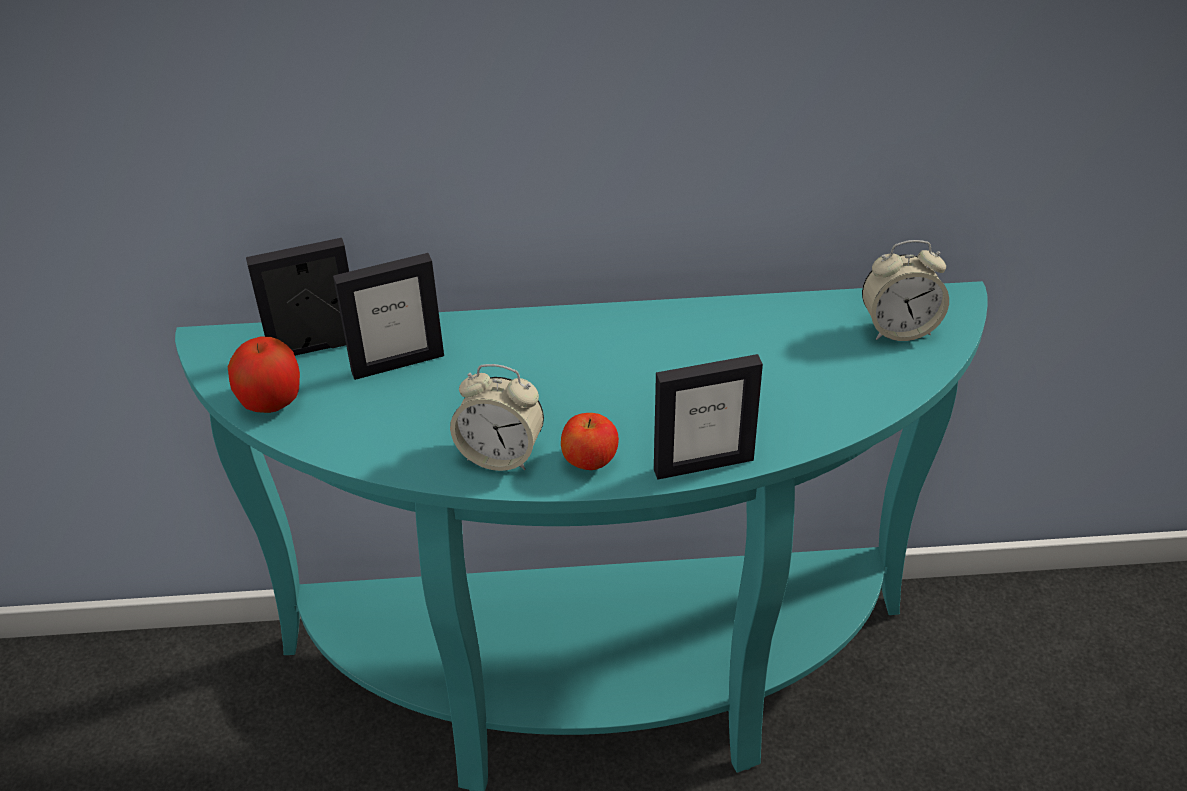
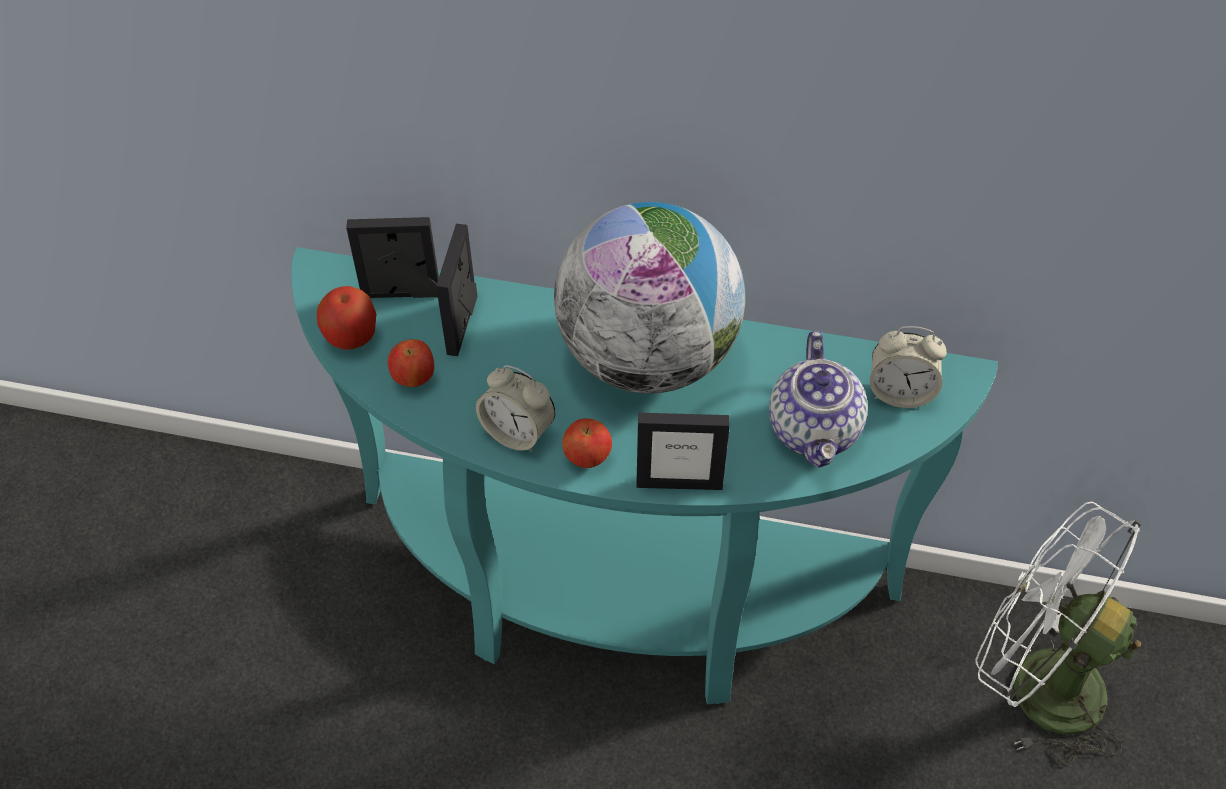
camera: 15 degrees right, 10 degrees up
picture frame [333,253,444,380] -> picture frame turned 105 degrees clockwise [436,224,477,356]
none -> apple [388,339,434,387]
none -> globe [554,202,745,394]
none -> teapot [769,331,868,468]
none -> white fan [975,501,1141,766]

